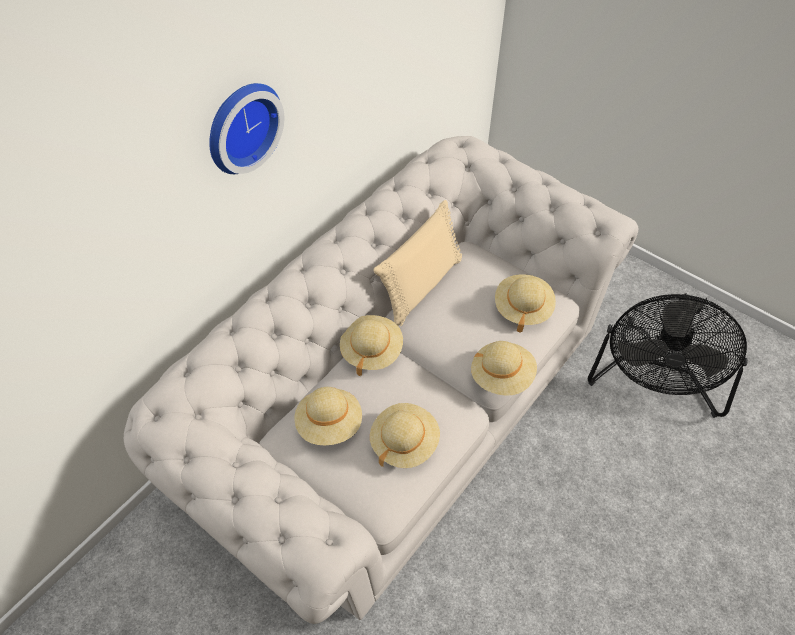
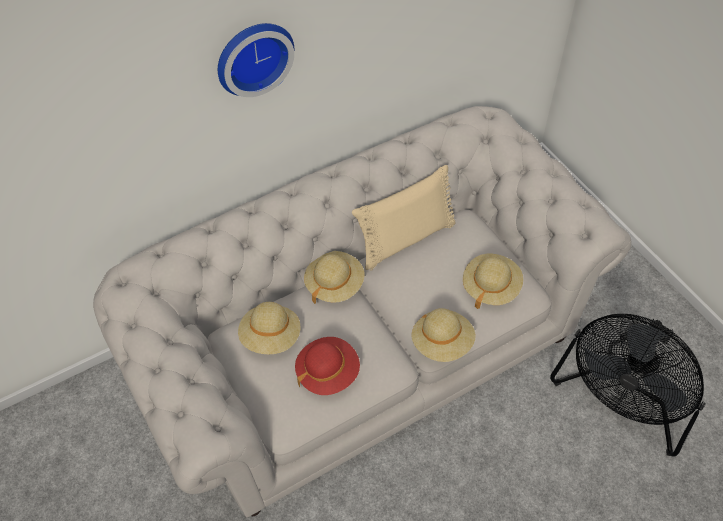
camera: 20 degrees right, 0 degrees up
beige hat [370,403,440,468] -> red hat [295,337,360,395]

